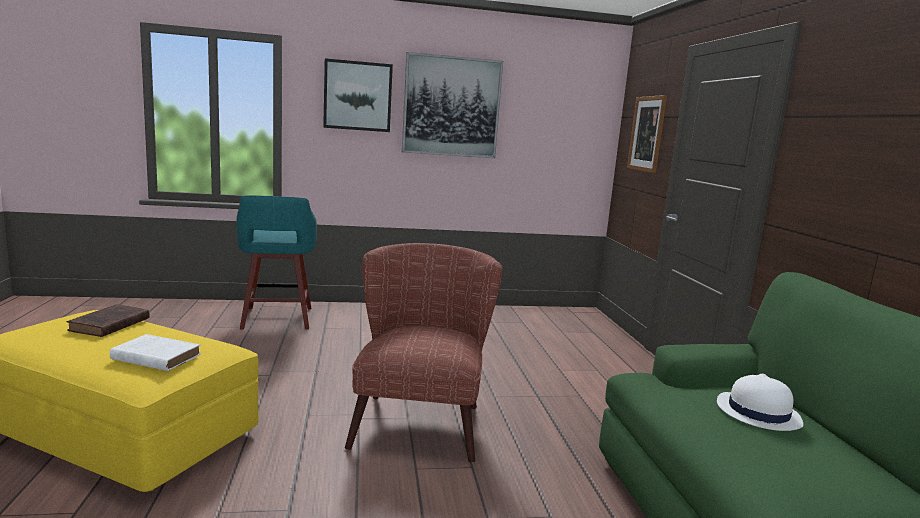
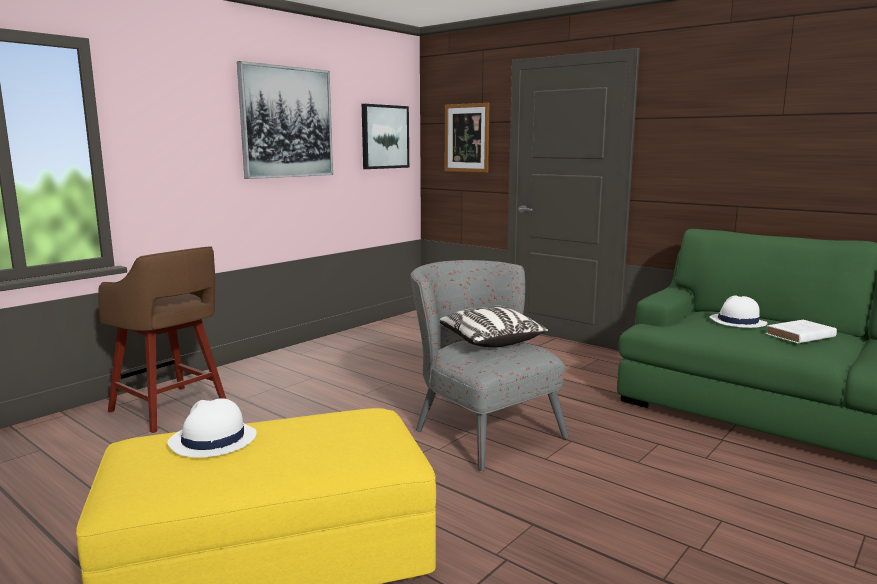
camera: 40 degrees left, 0 degrees up
brown book [67,304,150,337] -> white hat [168,398,257,457]
white book [110,334,201,371] -> white book moved to [766,320,837,343]
turquoise stool [237,195,317,330] -> brown stool [98,246,226,433]
picture [323,58,393,132] -> picture moved to [362,104,409,169]
brown armchair [345,243,503,463] -> grey armchair [411,260,569,471]
none -> pillow [440,306,548,348]

